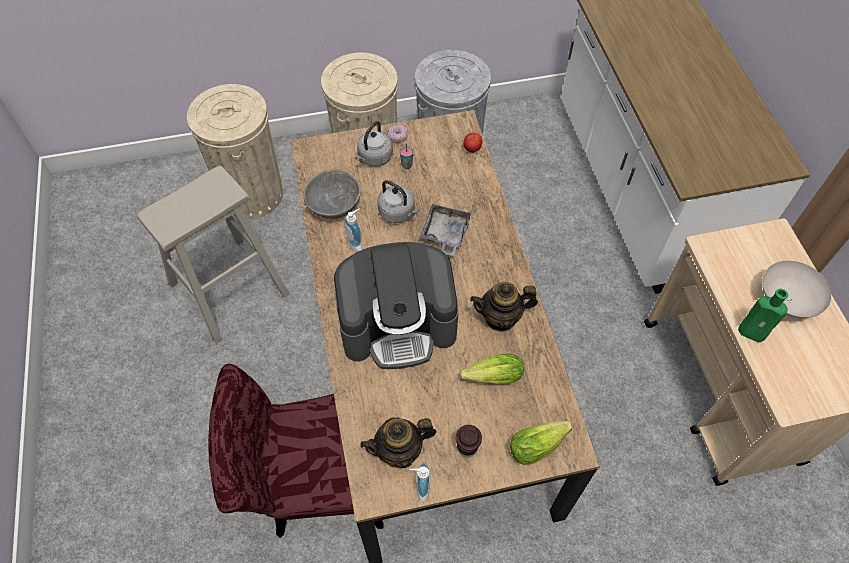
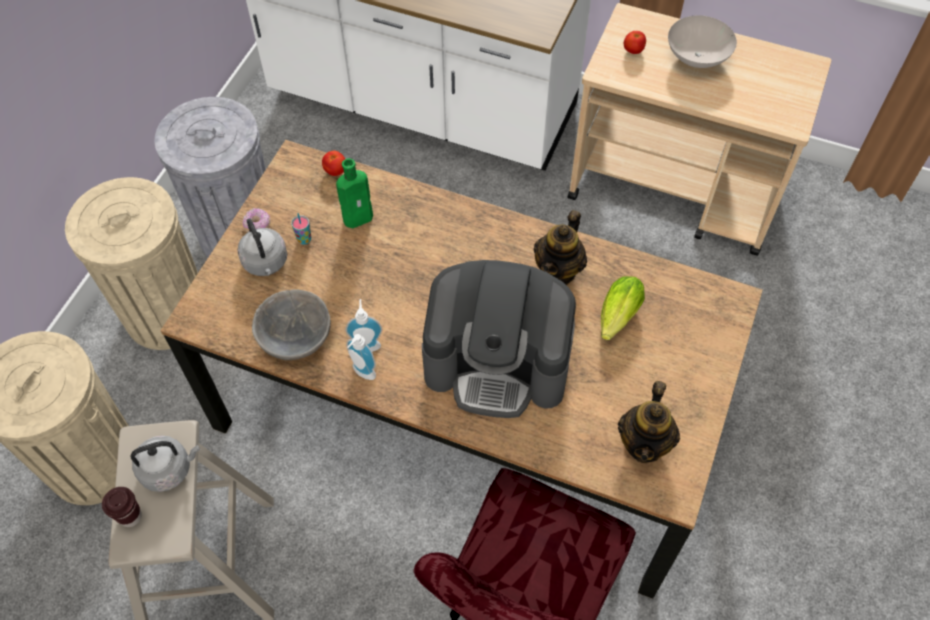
camera: 55 degrees left, 0 degrees up
coffee machine [334,242,458,369] -> coffee machine turned 75 degrees clockwise [422,260,576,418]
grey kettle [377,180,419,223] -> grey kettle moved to [130,436,200,492]
soap dispenser [409,462,430,502] -> soap dispenser moved to [346,334,376,380]
grey tray [420,204,472,256] -> none
brown cup [456,425,482,458] -> brown cup moved to [102,487,142,527]
lettuce [510,421,572,465] -> none
green bottle [738,289,788,342] -> green bottle moved to [336,158,373,228]
none -> tomato [624,31,646,54]

